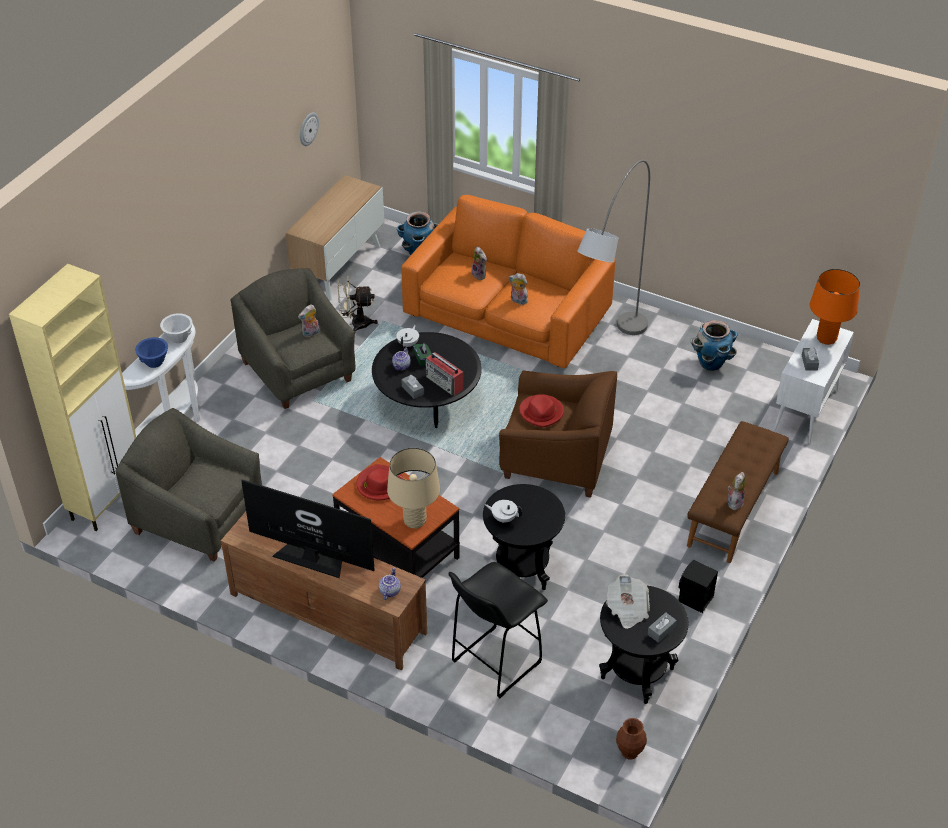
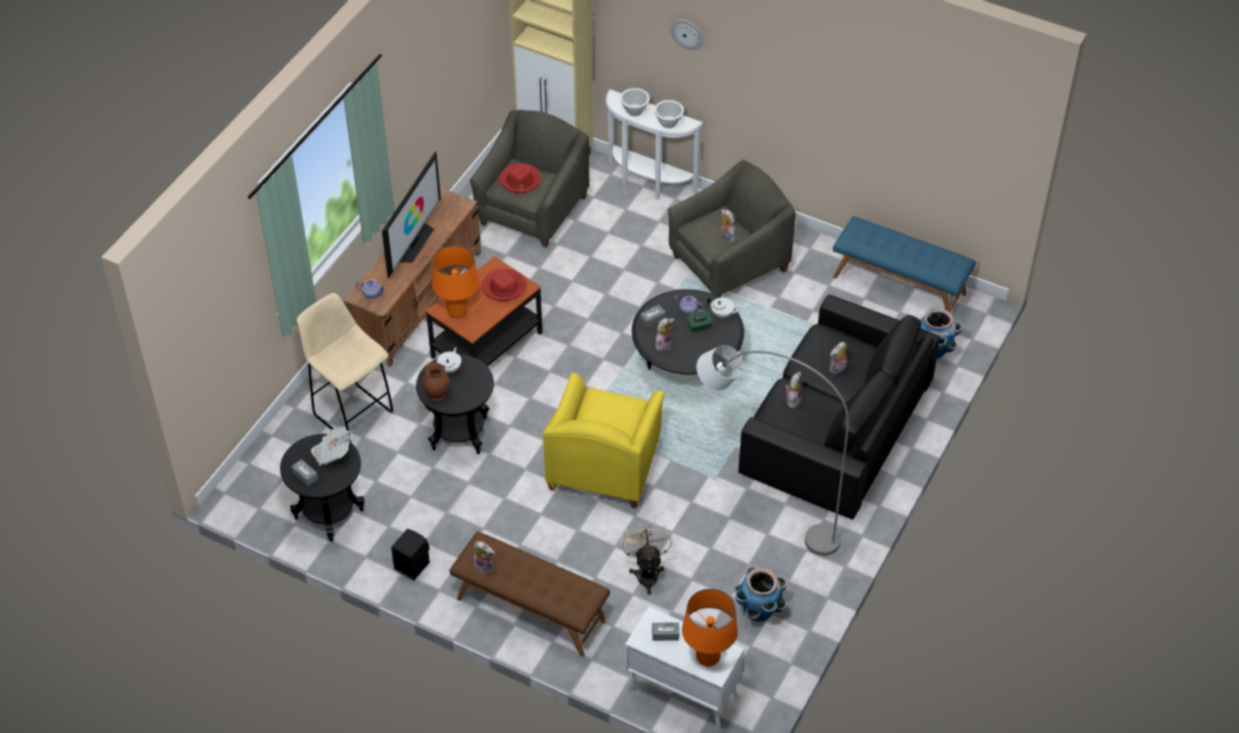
camera: 90 degrees right, 5 degrees up
blue bowl [135,337,168,368] -> white bowl [620,88,650,116]
cabinet [286,175,384,301] -> blue bench [833,216,976,313]
wall clock [300,112,319,146] -> wall clock moved to [671,20,704,50]
beige fan [338,277,378,332] -> beige fan moved to [621,521,672,595]
beige table lamp [387,448,440,529] -> orange table lamp [431,245,479,319]
orange sofa [401,195,616,368] -> black sofa [738,295,941,520]
radio [425,352,464,396] -> plush toy [655,318,675,351]
black stool [449,562,548,698] -> beige stool [297,293,394,443]
brown armchair [499,371,617,498] -> yellow armchair [543,373,665,508]
red hat [519,394,564,428] -> red hat moved to [498,163,541,193]
brown vase [616,718,647,760] -> brown vase moved to [423,362,449,401]

